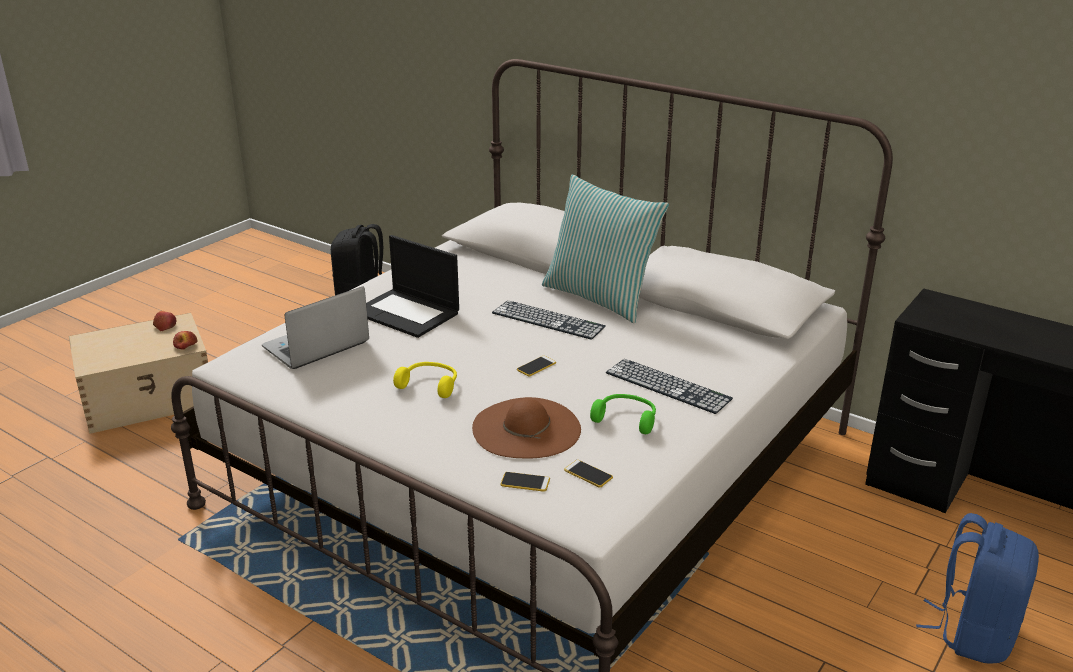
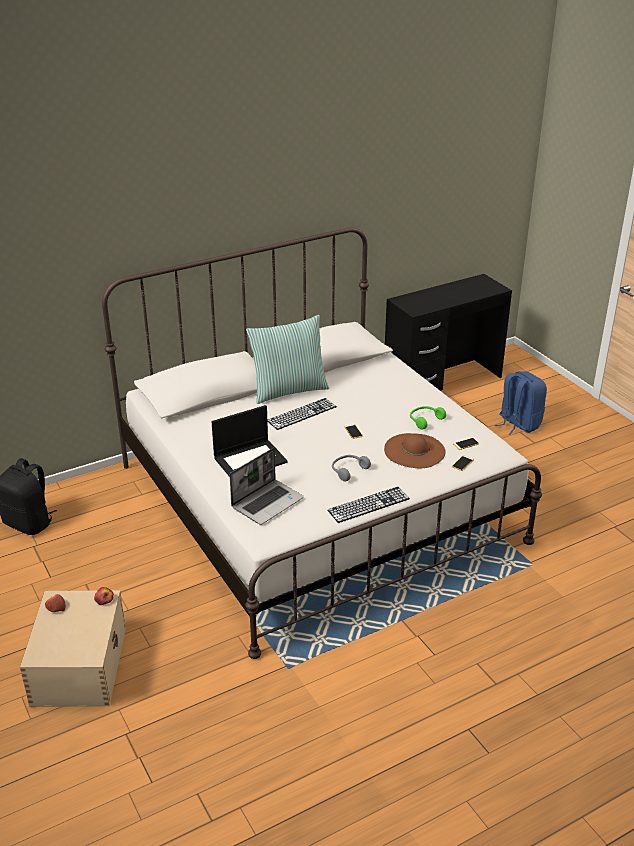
camera: 65 degrees left, 5 degrees up
laptop [262,287,369,369] -> laptop turned 120 degrees counterclockwise [229,448,304,525]
yellow headphones [393,362,457,398] -> grey headphones [332,455,371,482]
keyboard [606,359,733,414] -> keyboard moved to [327,487,410,523]

